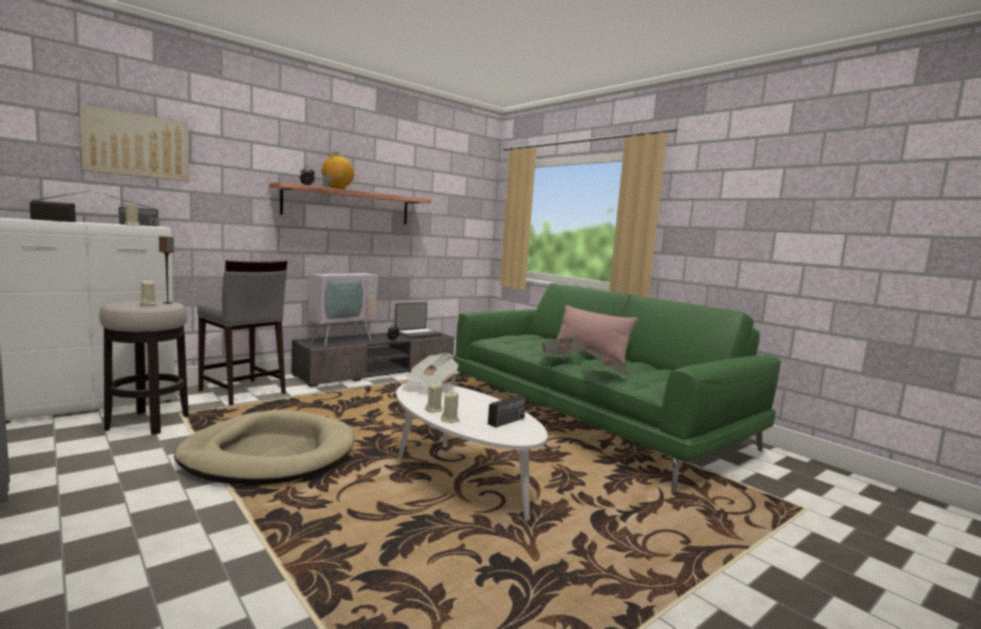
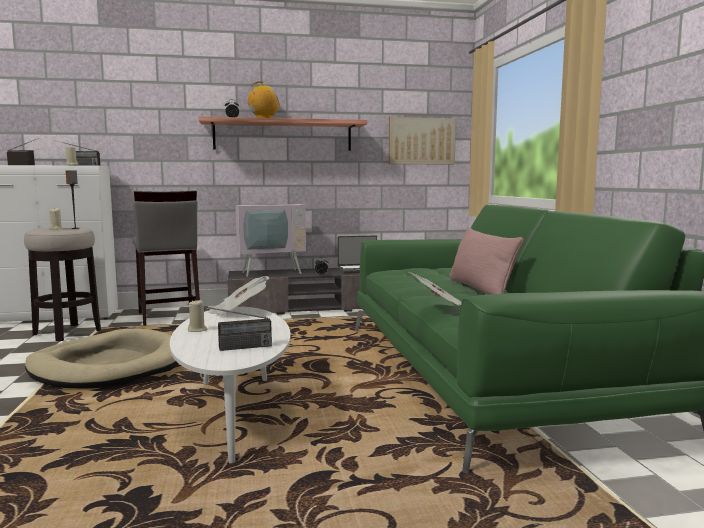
camera: 30 degrees right, 0 degrees up
picture [79,104,189,181] -> picture moved to [389,117,456,165]
beige candle [441,391,460,423] -> none
newspaper [542,338,586,355] -> none

